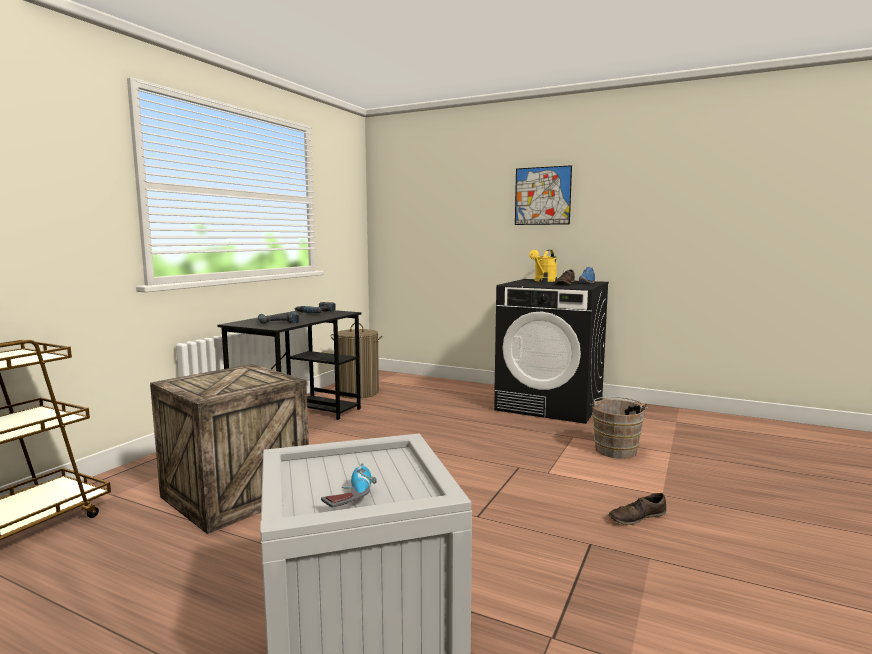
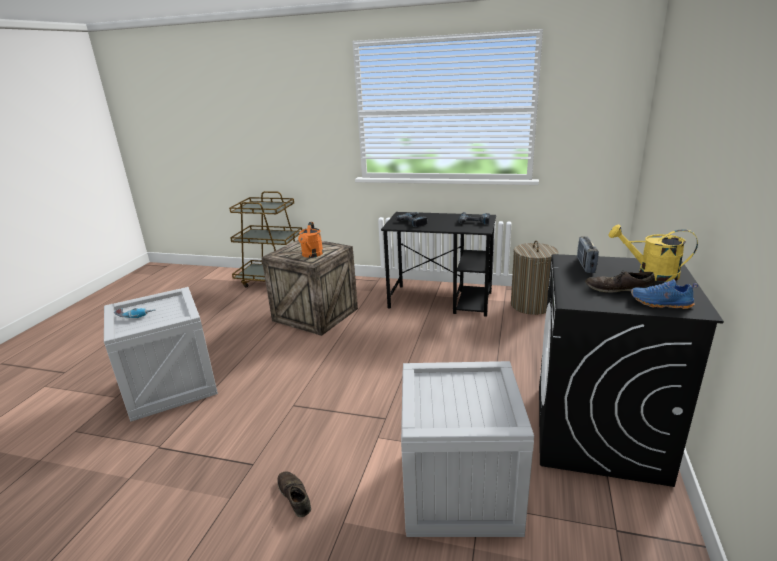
camera: 80 degrees right, 15 degrees up
picture [515,165,572,225] -> none
brown bucket [590,397,648,459] -> crate [401,361,534,537]
none -> orange watering can [298,222,324,258]
none -> radio [577,236,599,273]

